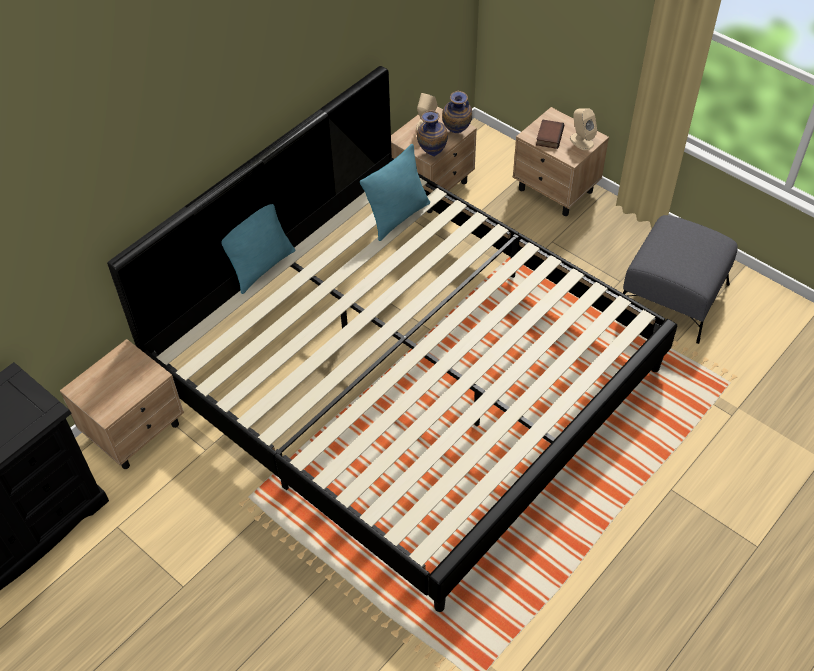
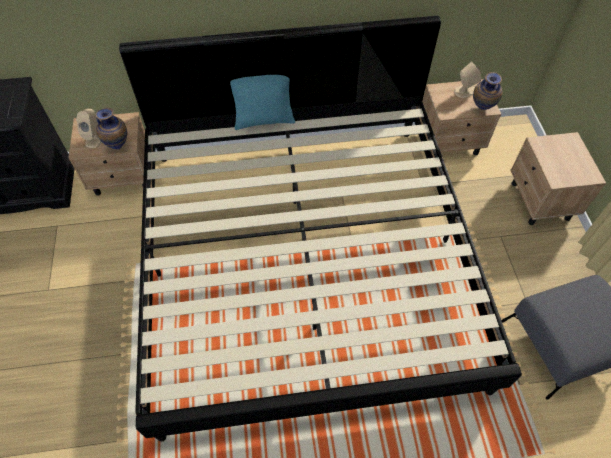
camera: 40 degrees right, 5 degrees up
turquoise pillow [360,144,430,241] -> none
vase [417,110,448,157] -> vase moved to [95,108,127,149]
book [536,119,564,149] -> none
beige speaker [570,108,597,150] -> beige speaker moved to [76,109,102,148]

